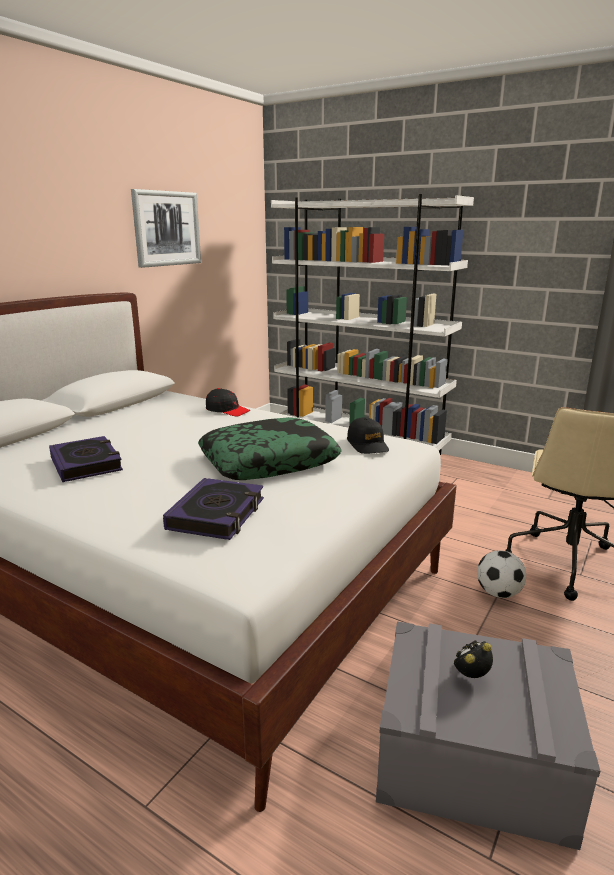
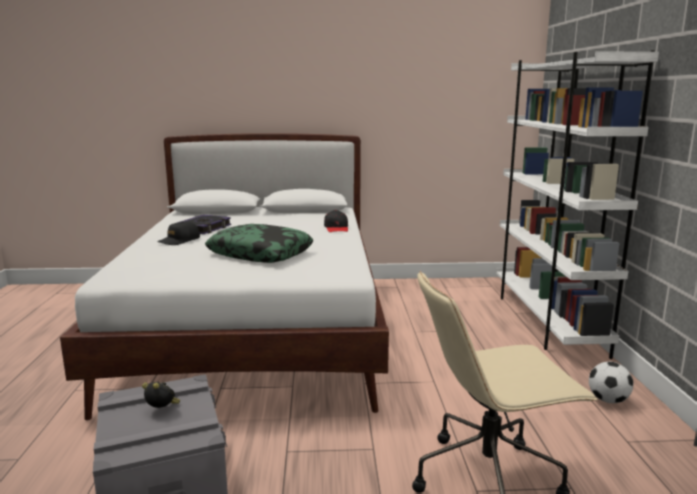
camera: 55 degrees right, 5 degrees down
picture [131,189,201,268] -> none
book [163,478,264,540] -> none
black cap [347,417,389,454] -> black cap moved to [158,221,200,245]
football [477,550,526,598] -> football moved to [589,362,634,403]

